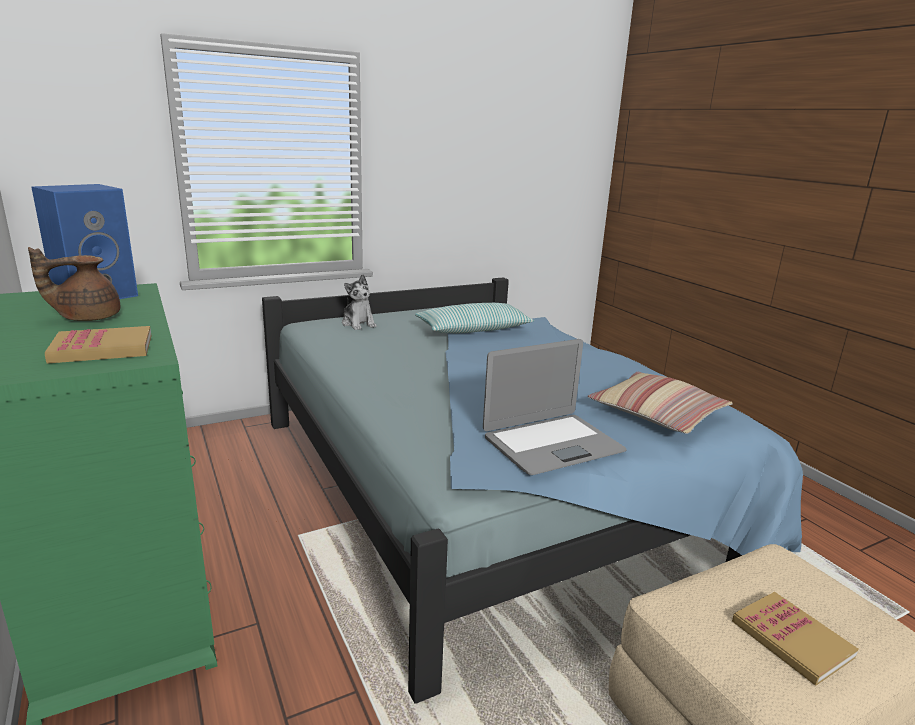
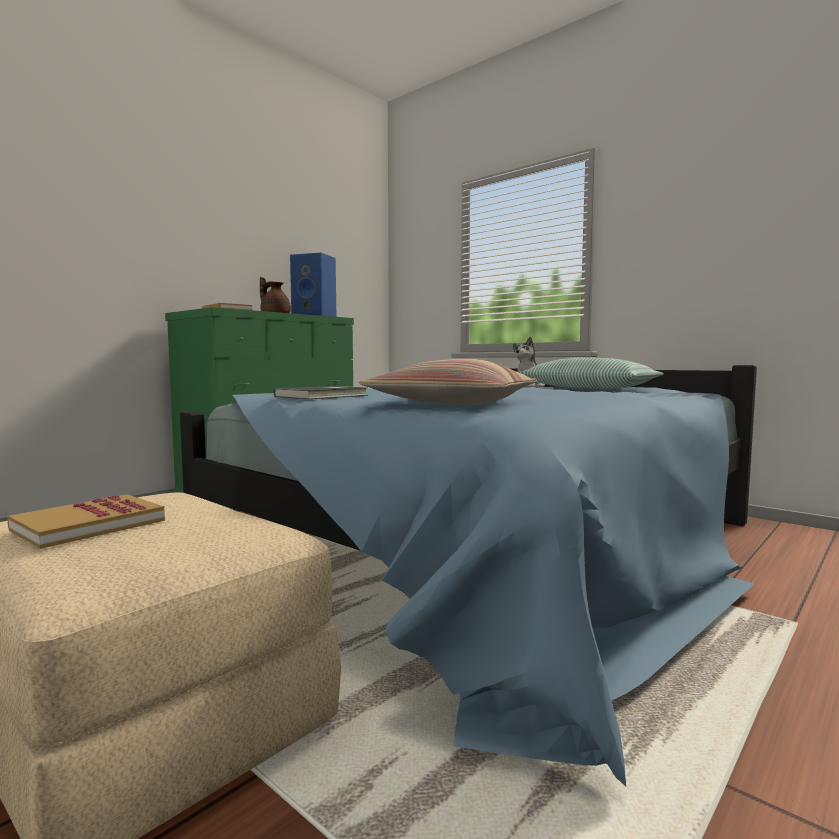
camera: 70 degrees right, 15 degrees down
laptop [483,339,627,475] -> grey book [274,386,368,399]

